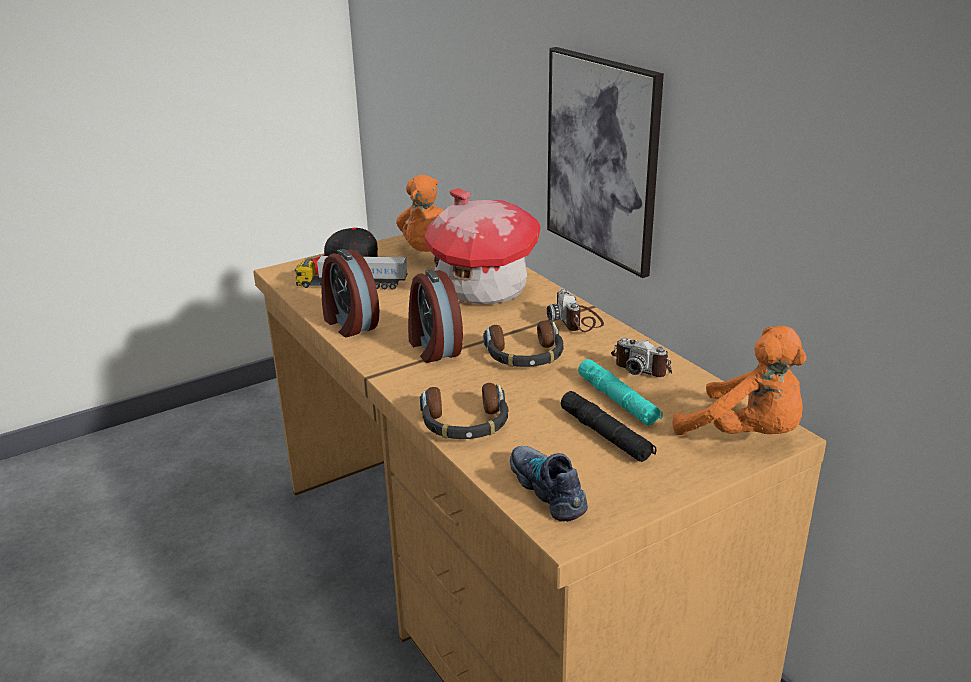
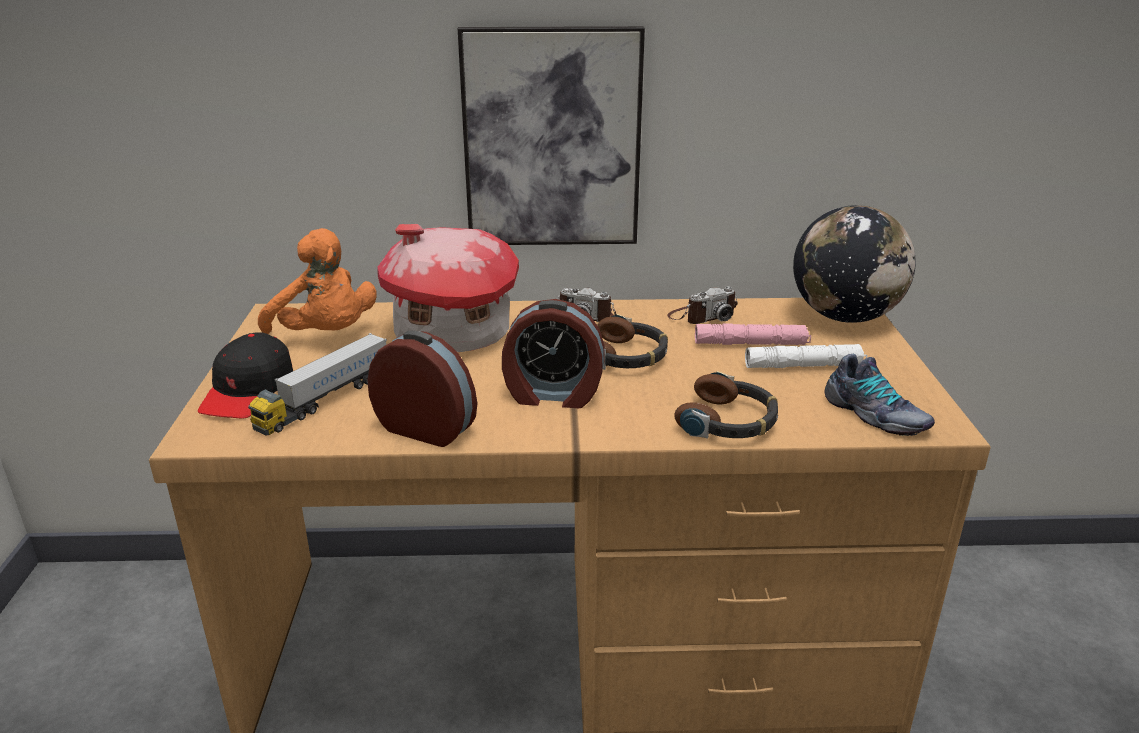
camera: 60 degrees left, 0 degrees up
alarm clock [322,249,380,337] -> alarm clock turned 150 degrees counterclockwise [367,330,478,447]
shoe [510,446,588,522] -> shoe turned 135 degrees counterclockwise [825,354,935,436]
black flashlight [561,391,657,462] -> white flashlight [745,344,867,368]
turquoise flashlight [578,359,663,426] -> pink flashlight [695,323,811,345]
orange plush toy [672,326,807,435] -> globe [793,205,916,323]

